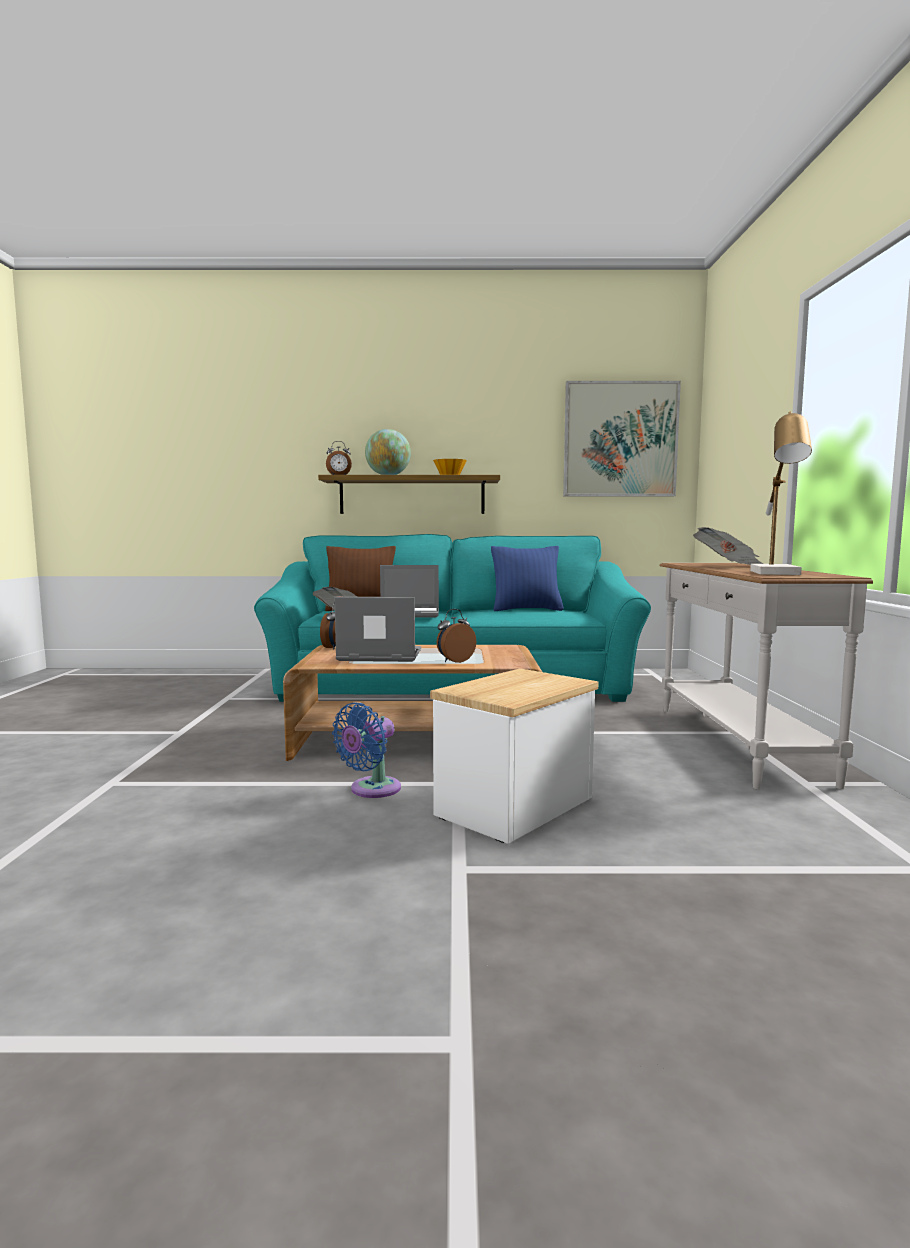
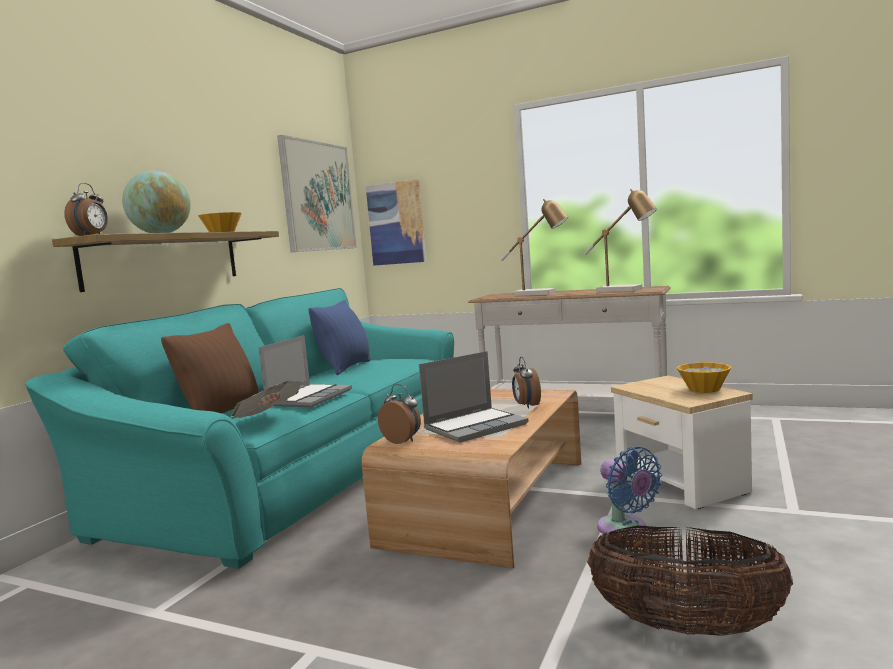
camera: 65 degrees left, 0 degrees up
laptop [335,597,421,662] -> laptop turned 150 degrees counterclockwise [419,351,528,443]
newspaper [693,527,763,565] -> table lamp [501,199,568,296]
none -> picture [366,179,427,266]
none -> basket [587,525,793,636]
none -> bowl [677,362,732,393]

